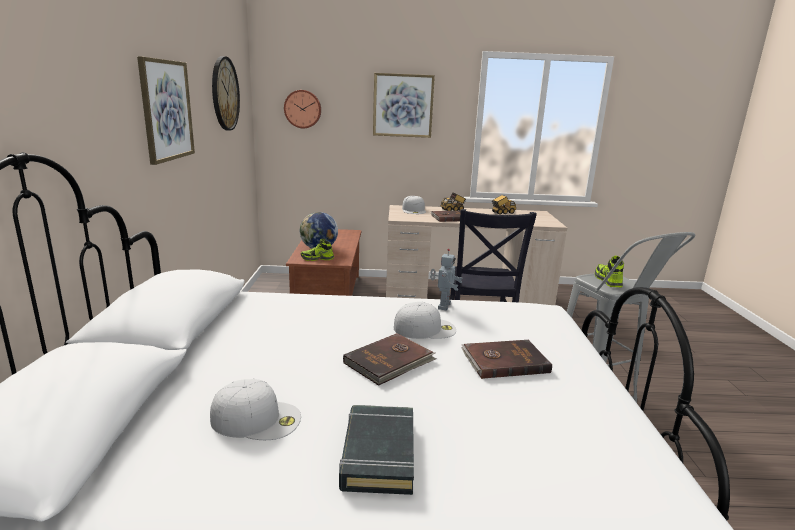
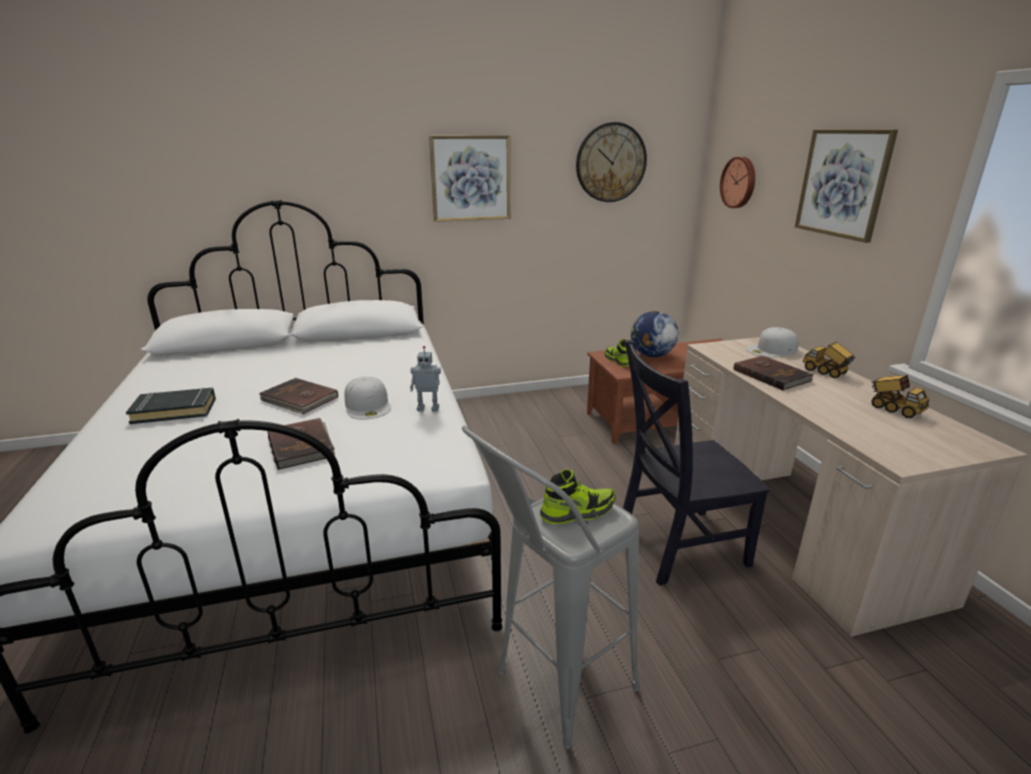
camera: 75 degrees right, 5 degrees up
white cap [210,379,301,440] -> none

